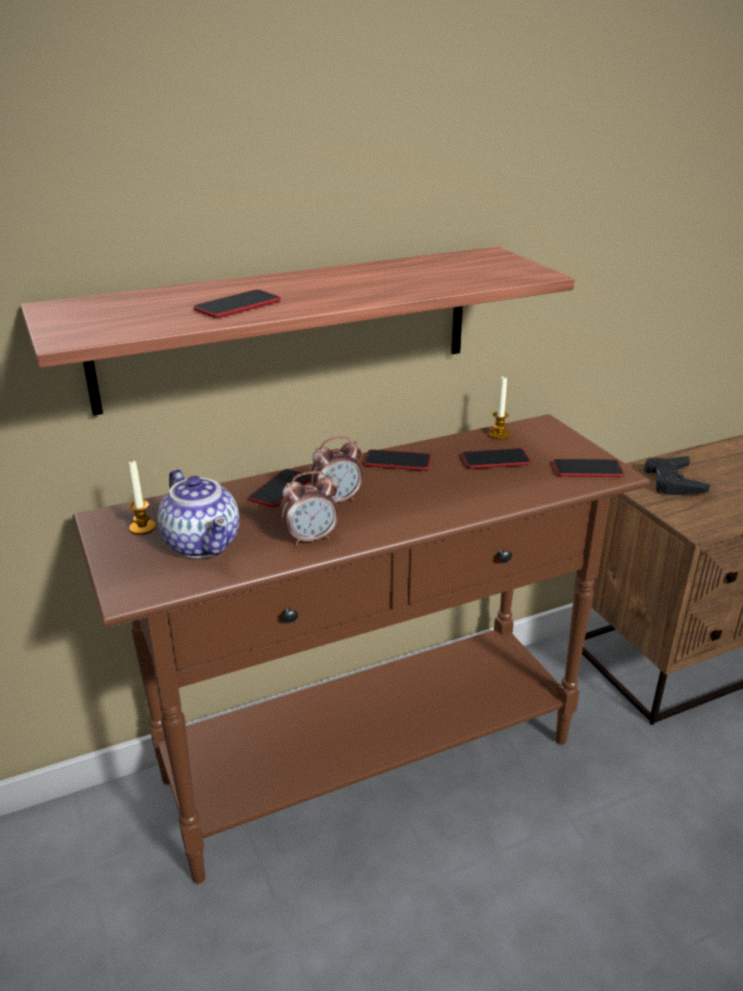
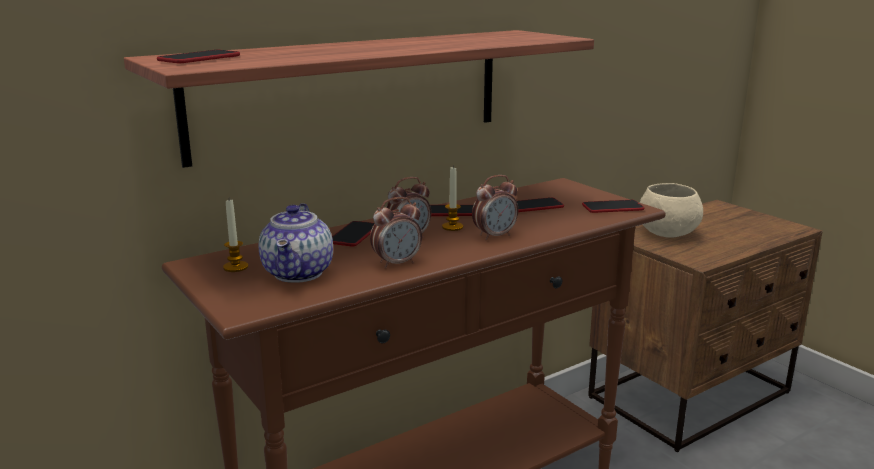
camera: 10 degrees left, 10 degrees down
teapot [158,469,239,558] -> teapot turned 45 degrees clockwise [259,203,333,283]
phone [193,290,280,318] -> phone moved to [157,50,240,63]
candle [488,377,510,440] -> candle moved to [442,167,463,231]
black game controller [645,456,710,495] -> beige bowl [640,183,703,237]
none -> alarm clock [472,175,518,240]

